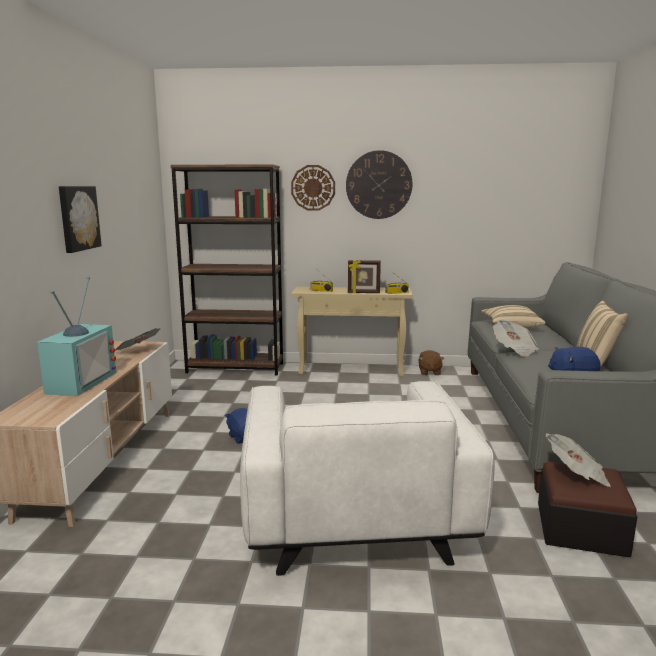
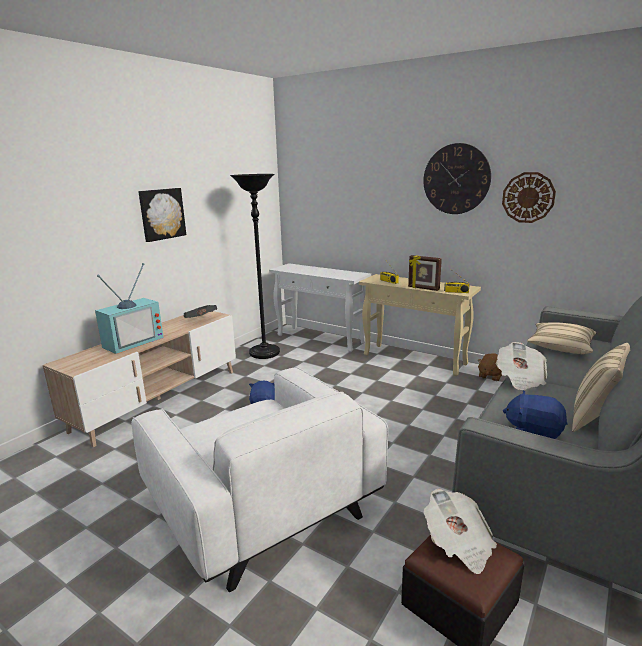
camera: 30 degrees right, 5 degrees up
brown bookcase [171,165,283,375] -> white console table [269,263,371,352]
white armchair [240,381,495,576] -> white armchair turned 60 degrees counterclockwise [131,367,388,592]
wall clock [291,165,335,211] -> wall clock moved to [502,172,556,223]
none -> black floor lamp [230,174,280,359]

